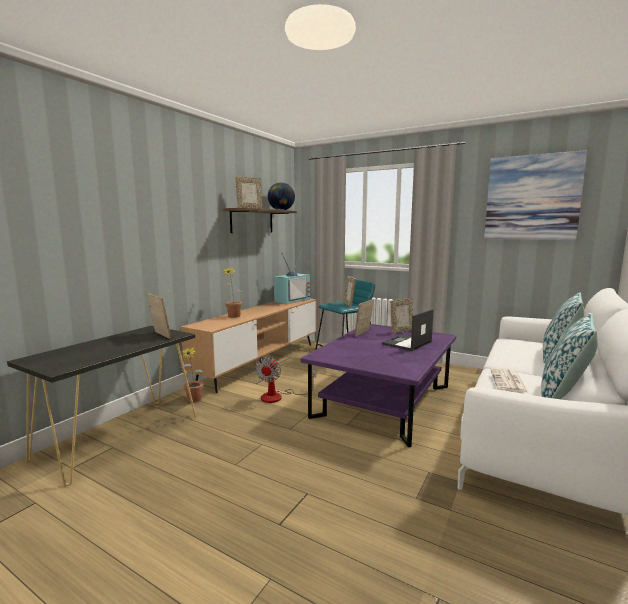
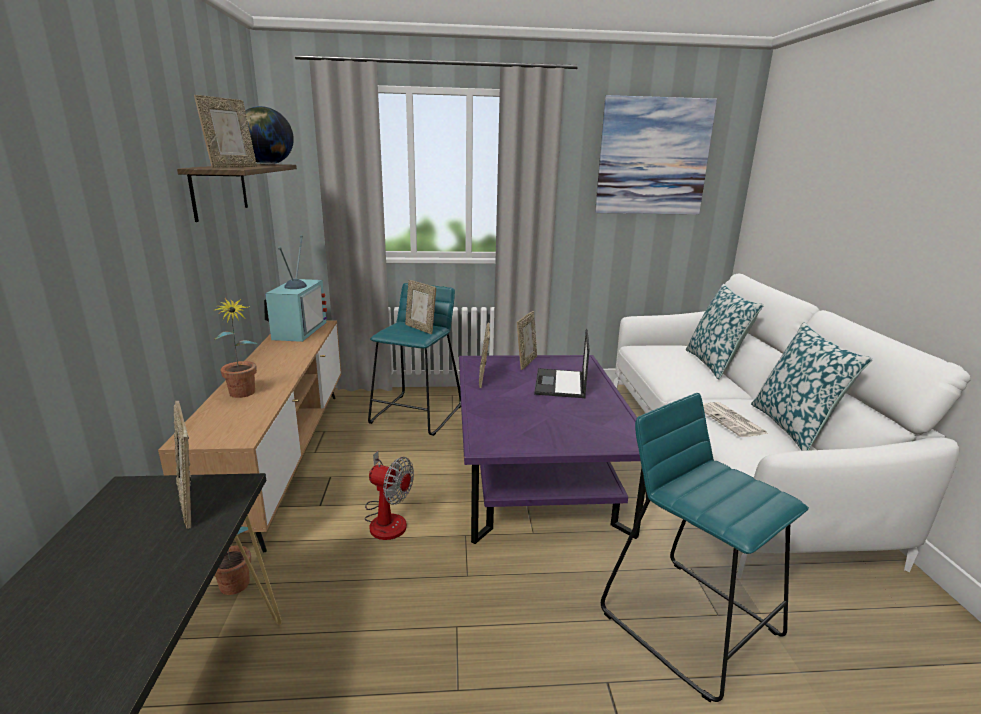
camera: 35 degrees left, 10 degrees up
picture frame [147,294,171,339] -> picture frame turned 135 degrees counterclockwise [174,401,191,529]
fan [255,356,316,403] -> fan turned 45 degrees counterclockwise [364,451,414,540]
none -> turquoise stool [601,393,809,702]

